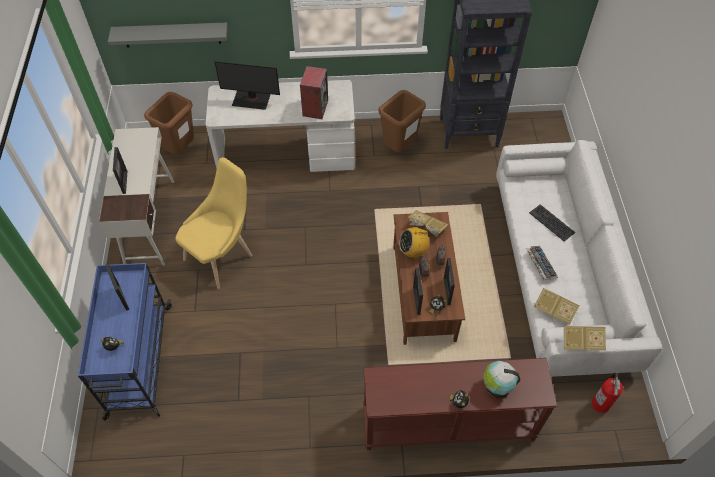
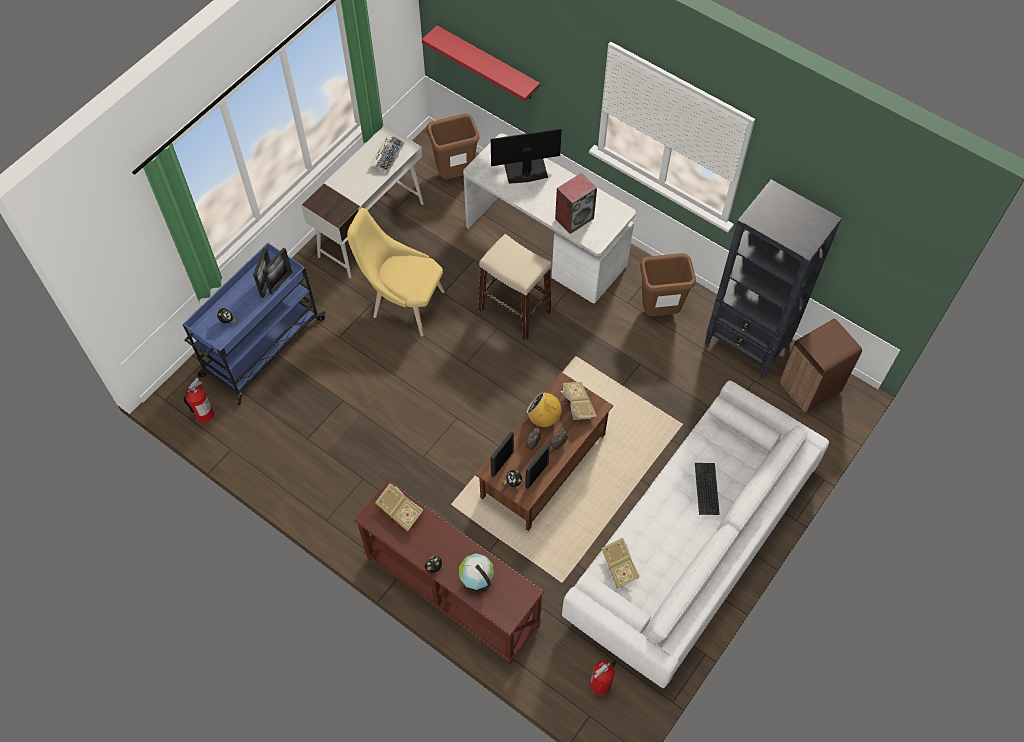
camera: 40 degrees right, 5 degrees up
grey shelf [108,23,228,47] -> red shelf [422,25,540,102]
picture frame [113,147,127,194] -> picture frame moved to [262,248,292,295]
yellow chair [175,157,253,289] -> yellow chair turned 150 degrees counterclockwise [347,208,445,336]
monitor [215,61,280,110] -> monitor turned 120 degrees clockwise [491,128,562,184]
keyboard [526,246,558,280] -> keyboard moved to [371,135,405,174]
book [564,326,606,350] -> book moved to [375,483,423,531]
none -> fire extinguisher [183,378,214,423]
none -> beige stool [478,234,552,340]
none -> brown trash can [779,319,862,413]

